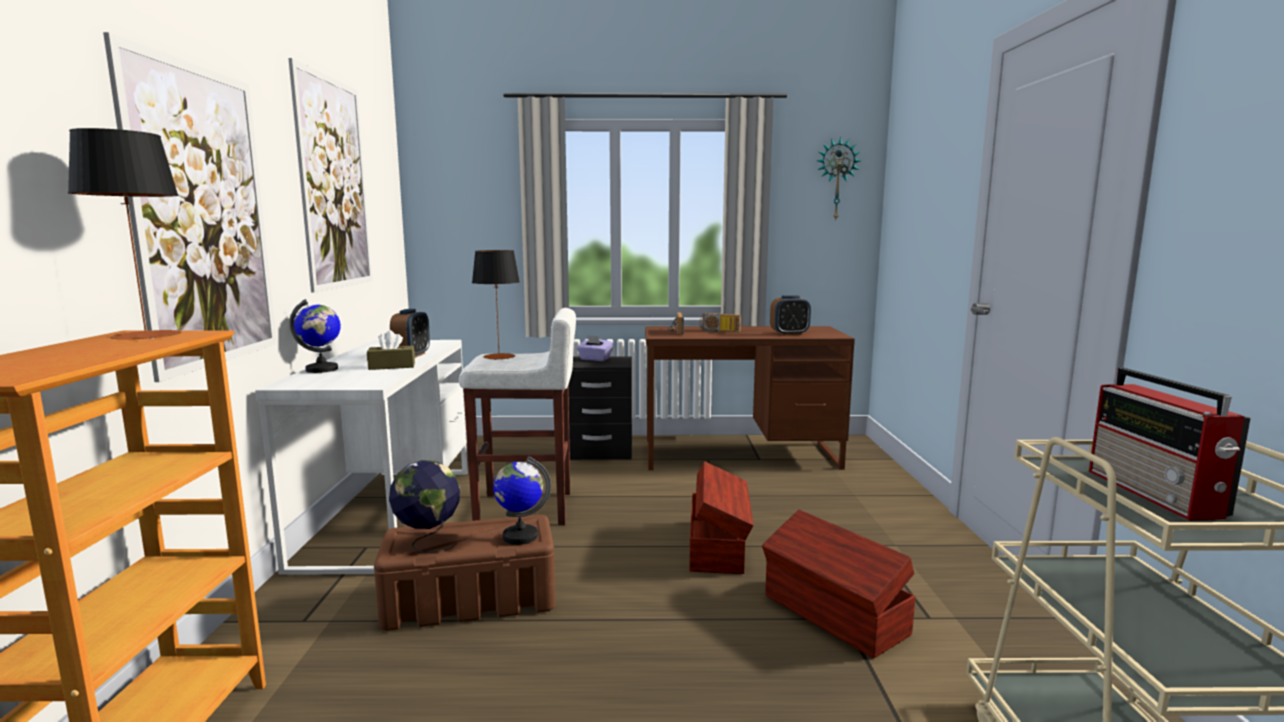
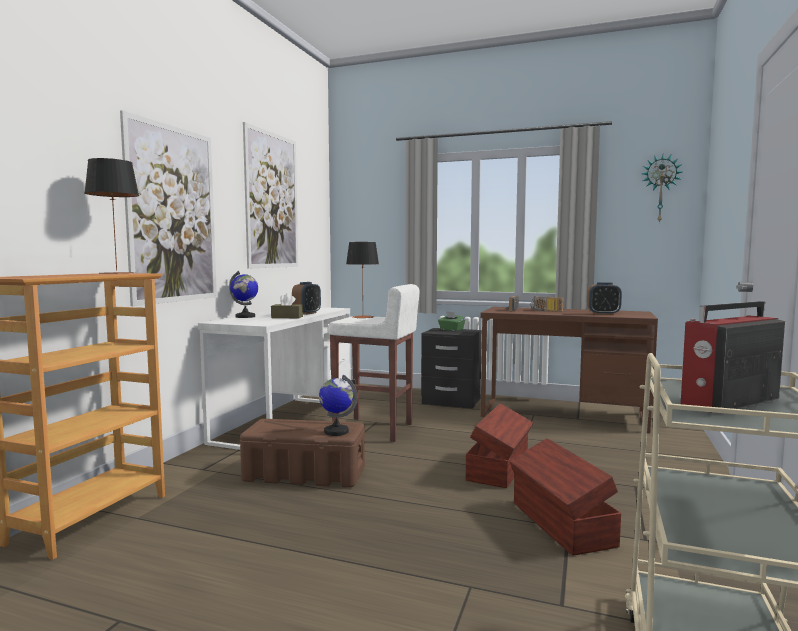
camera: 20 degrees right, 5 degrees down
globe [389,460,460,553] -> none
purple tissue box [577,335,613,361] -> green tissue box [438,311,465,331]
radio [1089,368,1251,521] -> radio turned 45 degrees clockwise [681,301,785,413]

